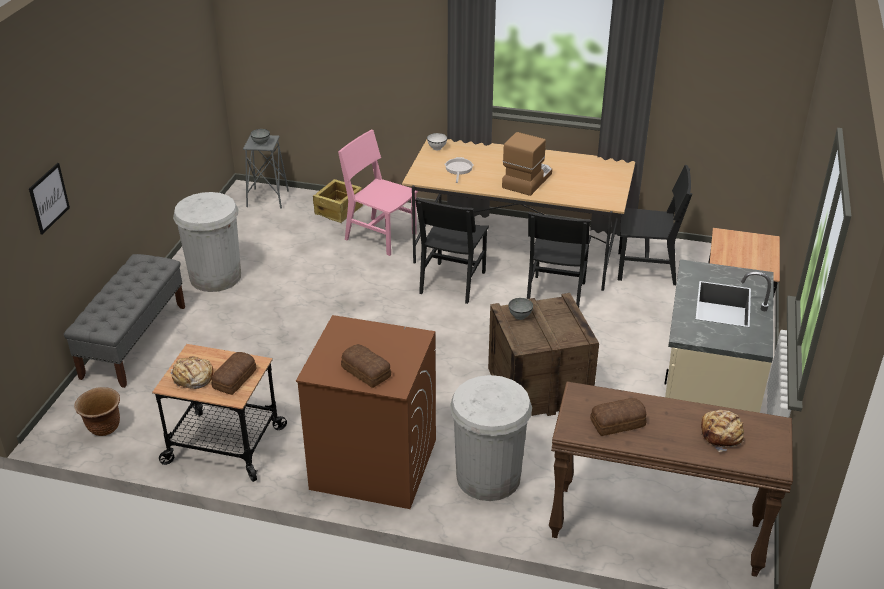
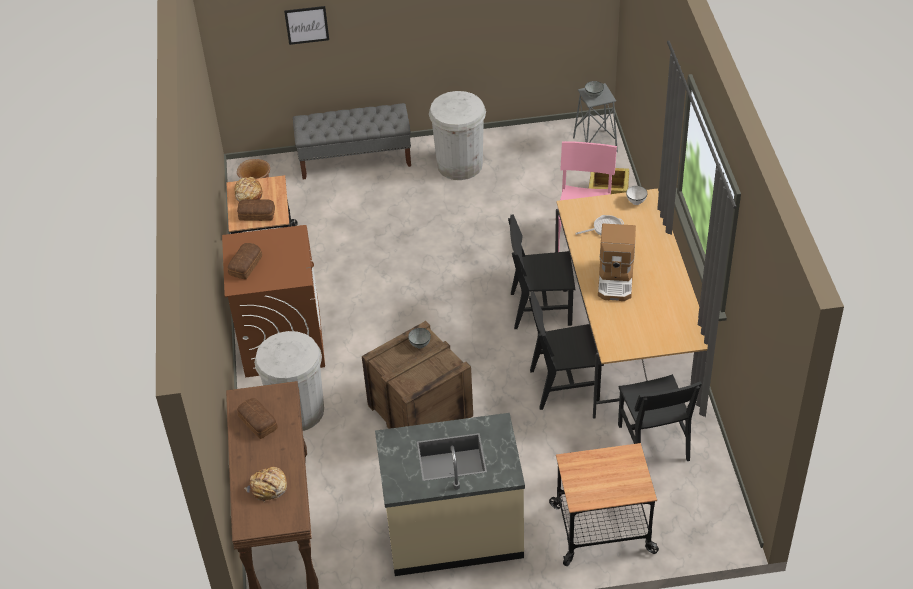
camera: 70 degrees right, 10 degrees up
coffee machine [502,132,552,196] -> coffee machine turned 90 degrees clockwise [598,223,636,301]

